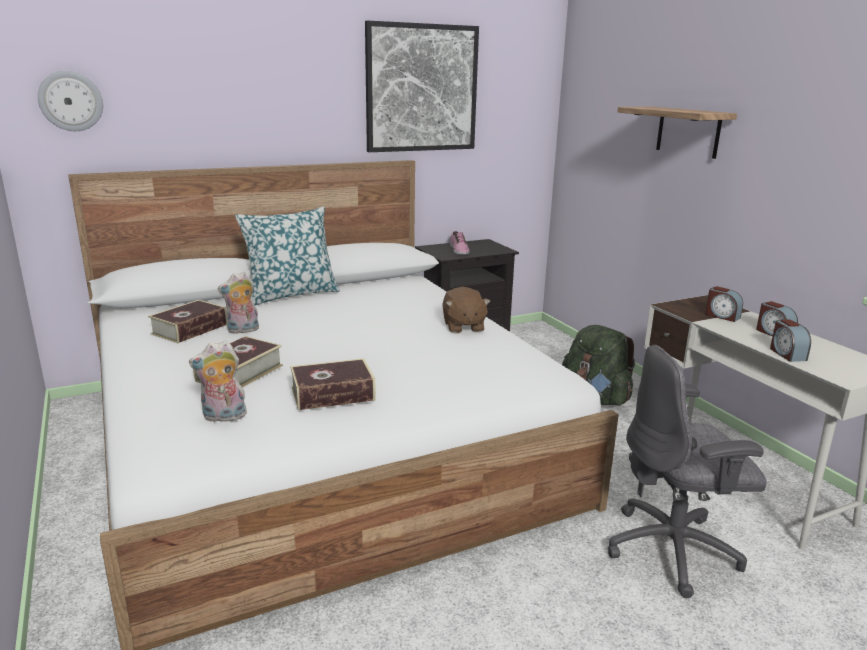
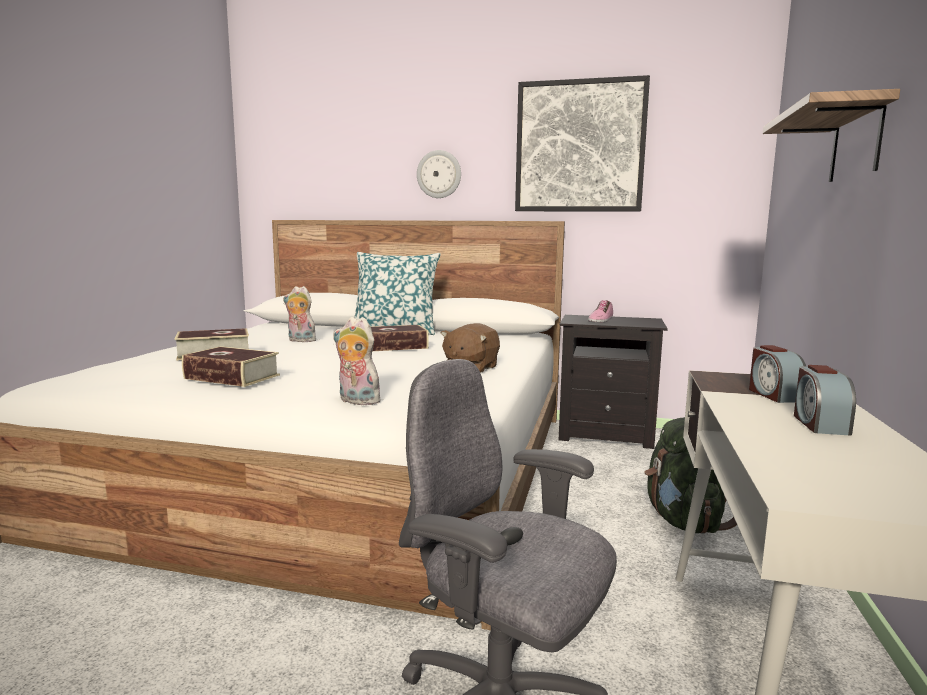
camera: 40 degrees right, 10 degrees down
wall clock [38,71,103,131] -> wall clock moved to [417,150,461,198]
book [148,300,227,343] -> book moved to [371,325,429,351]
plush toy [189,341,248,422] -> plush toy moved to [333,317,383,405]
alarm clock [770,319,811,362] -> none

